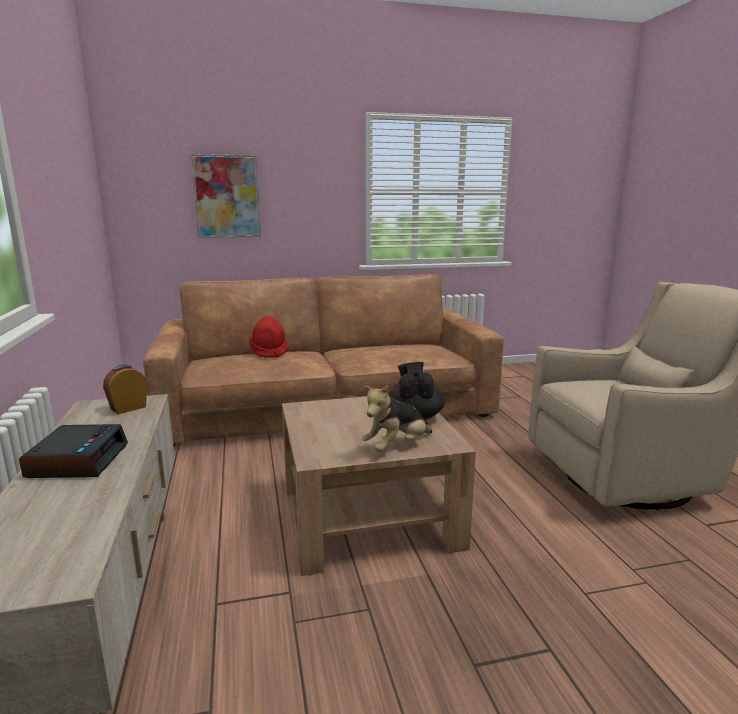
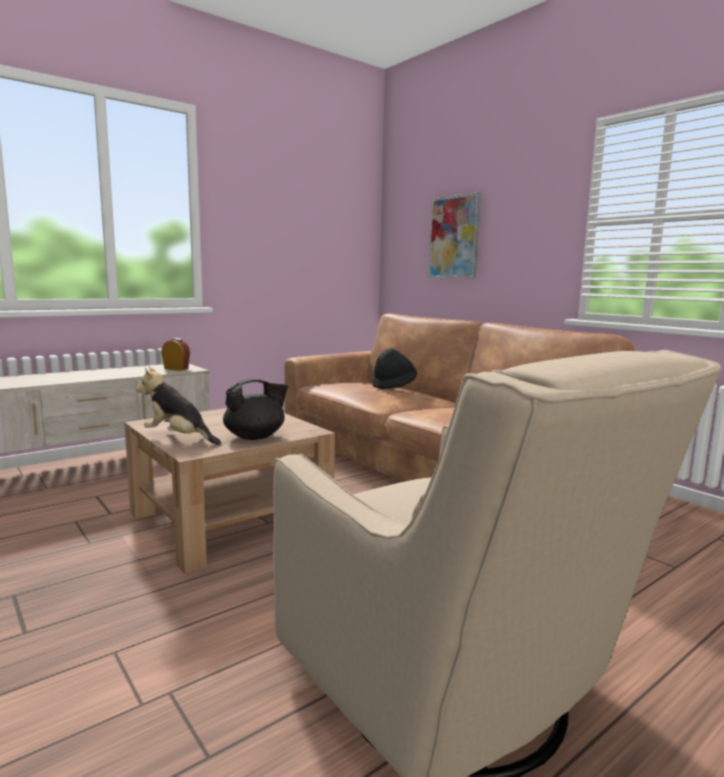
camera: 65 degrees right, 5 degrees down
alarm clock [19,424,128,478] -> none
red hat [249,316,288,358] -> black hat [372,348,417,390]

